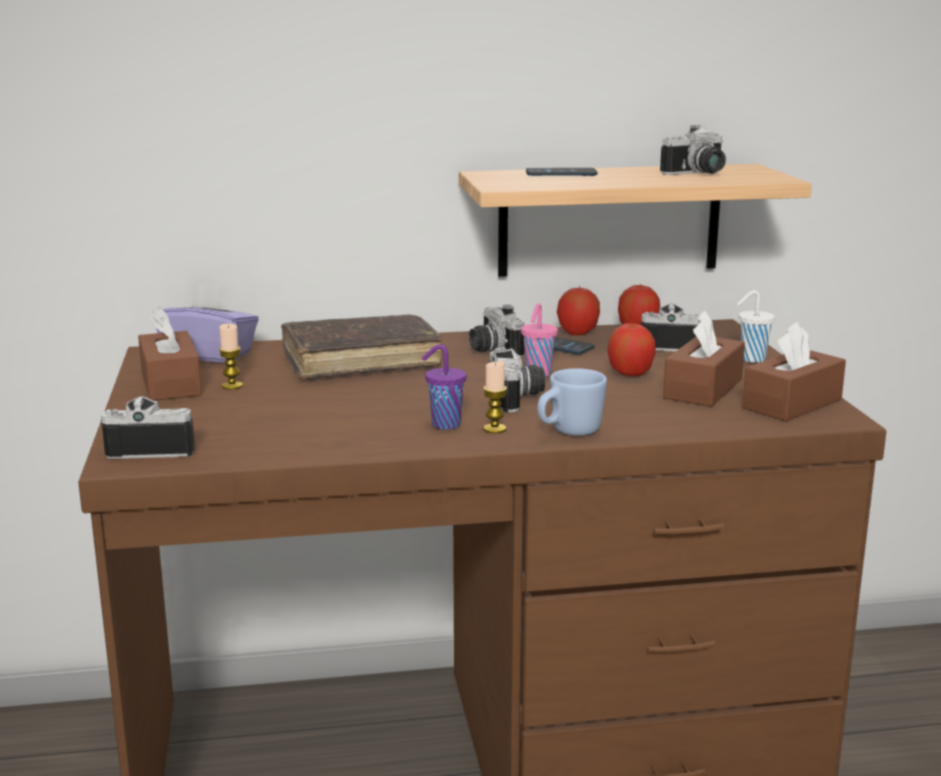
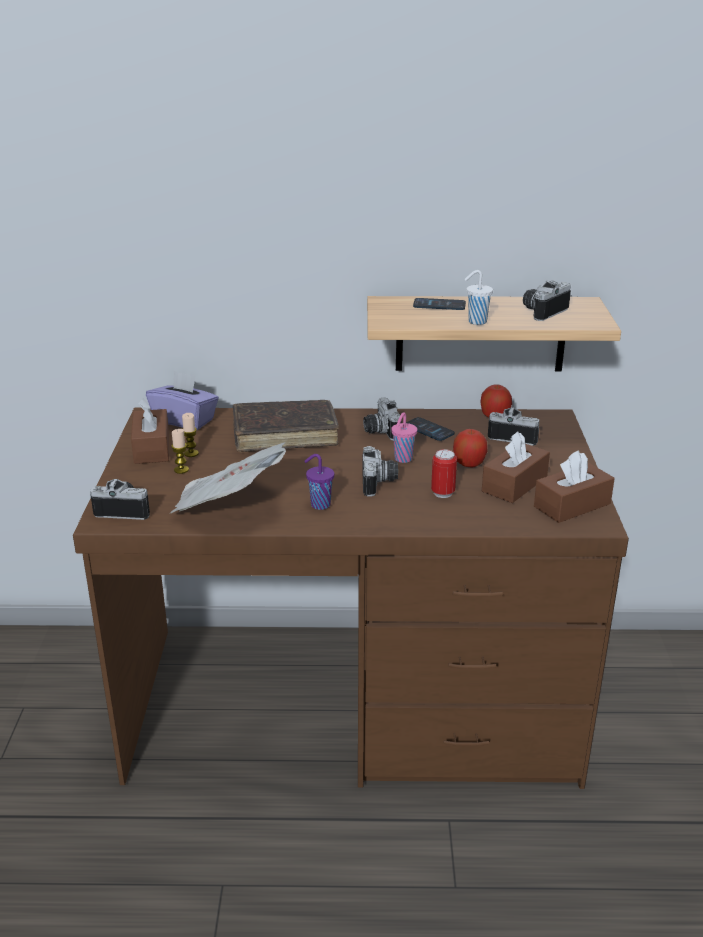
camera: 10 degrees right, 10 degrees up
candle [483,361,507,434] -> candle moved to [171,429,189,474]
blue mug [537,368,607,436] -> none
apple [557,286,600,336] -> none
camera [660,125,726,175] -> camera turned 150 degrees clockwise [523,280,571,321]
white cup [737,290,775,363] -> white cup moved to [464,270,493,325]
none -> newspaper [170,443,286,513]
none -> can [431,449,457,498]

